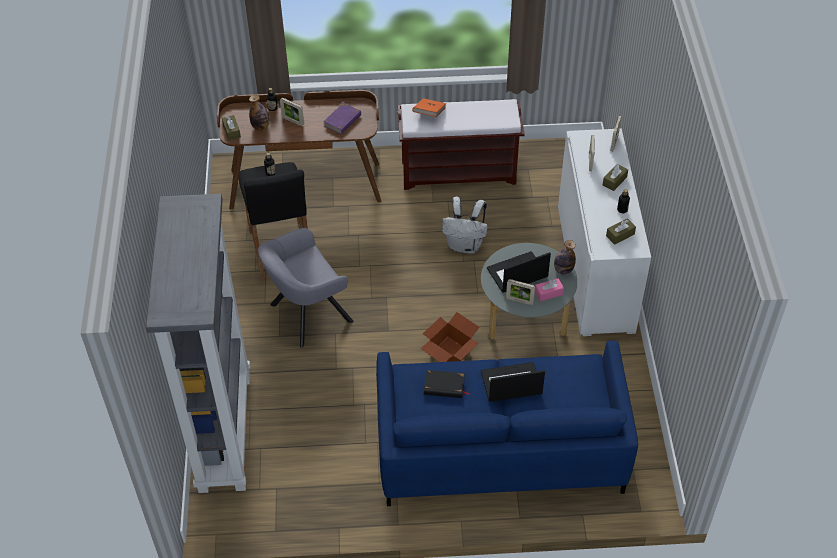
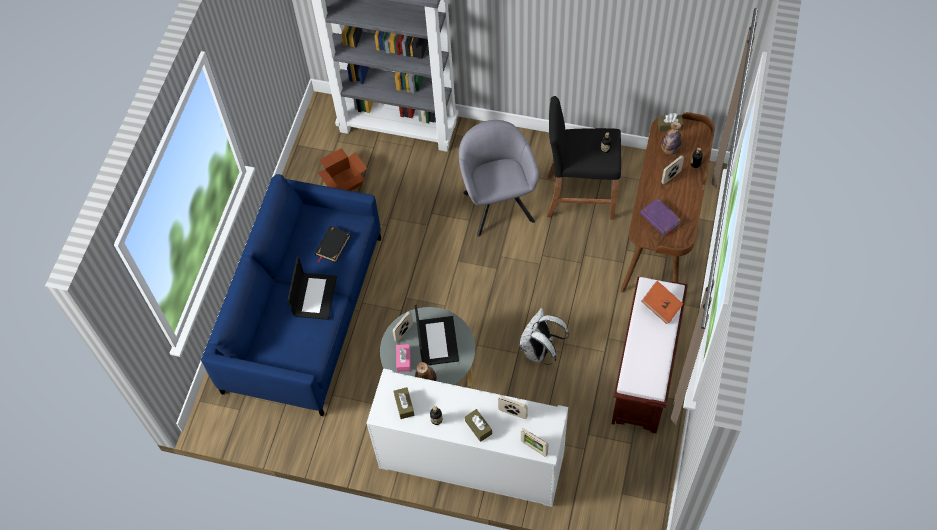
camera: 110 degrees right, 10 degrees up
cardboard box [421,312,479,362] -> cardboard box moved to [318,148,367,191]

